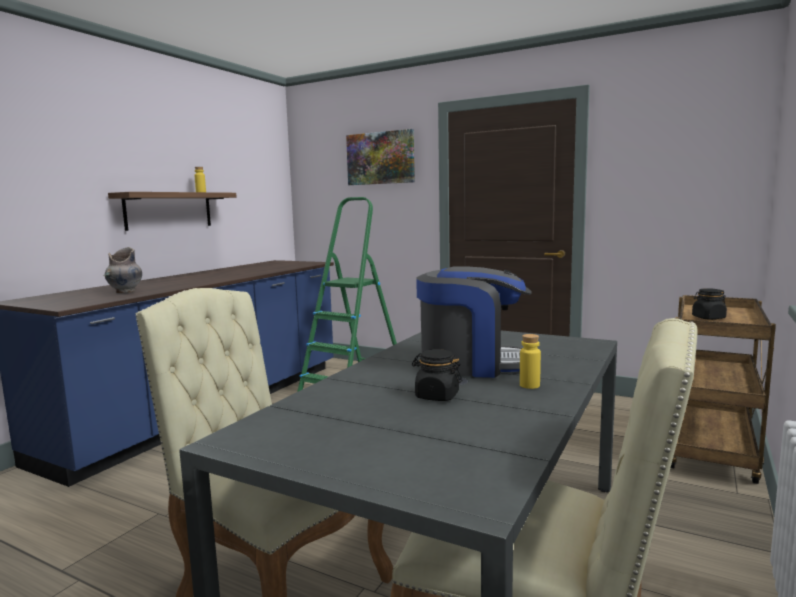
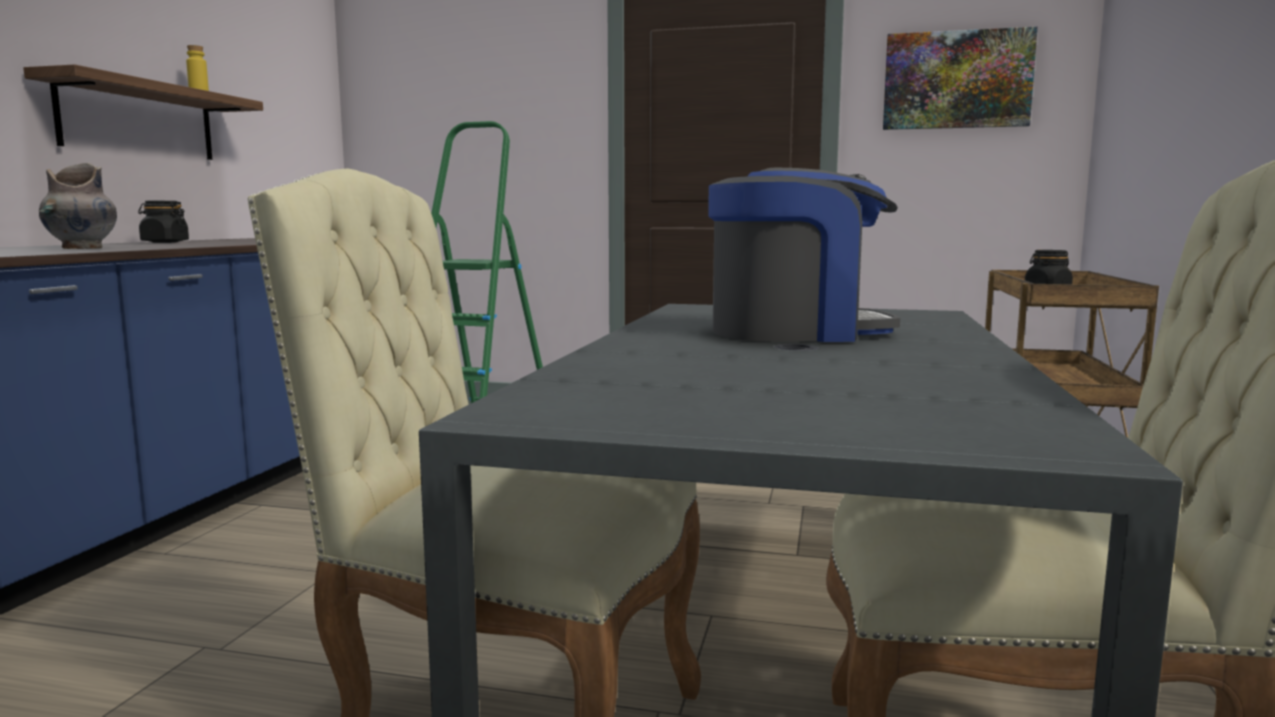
camera: 15 degrees left, 0 degrees up
picture [346,129,415,185] -> picture moved to [883,26,1038,130]
black jar [412,349,462,401] -> black jar moved to [138,201,189,243]
yellow bottle [520,334,541,389] -> none

